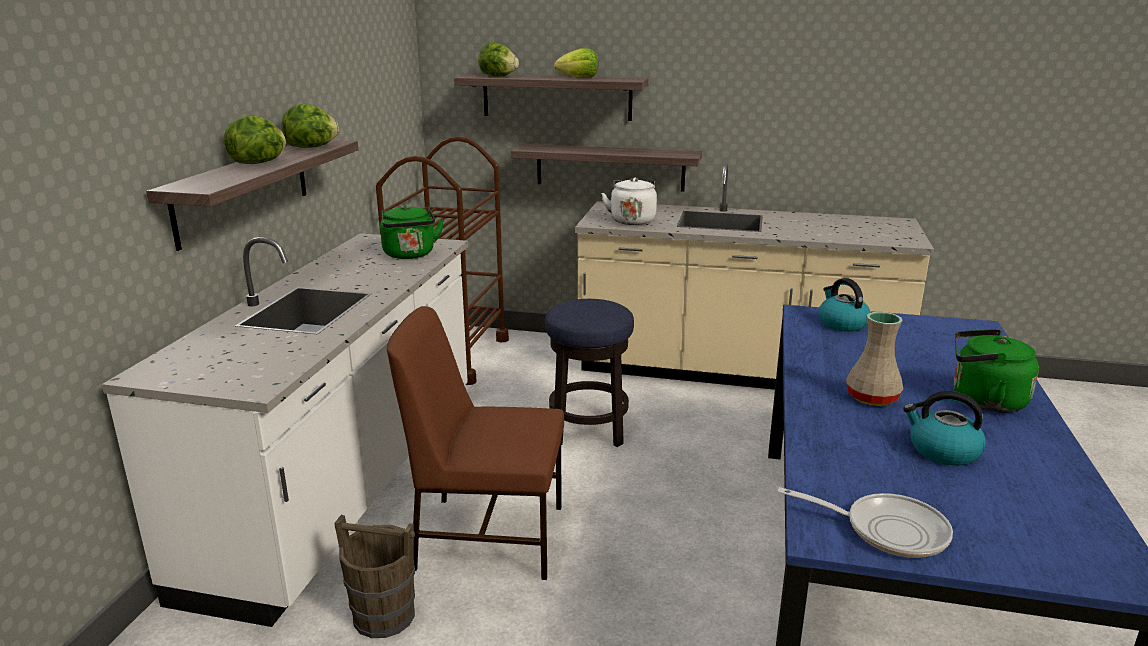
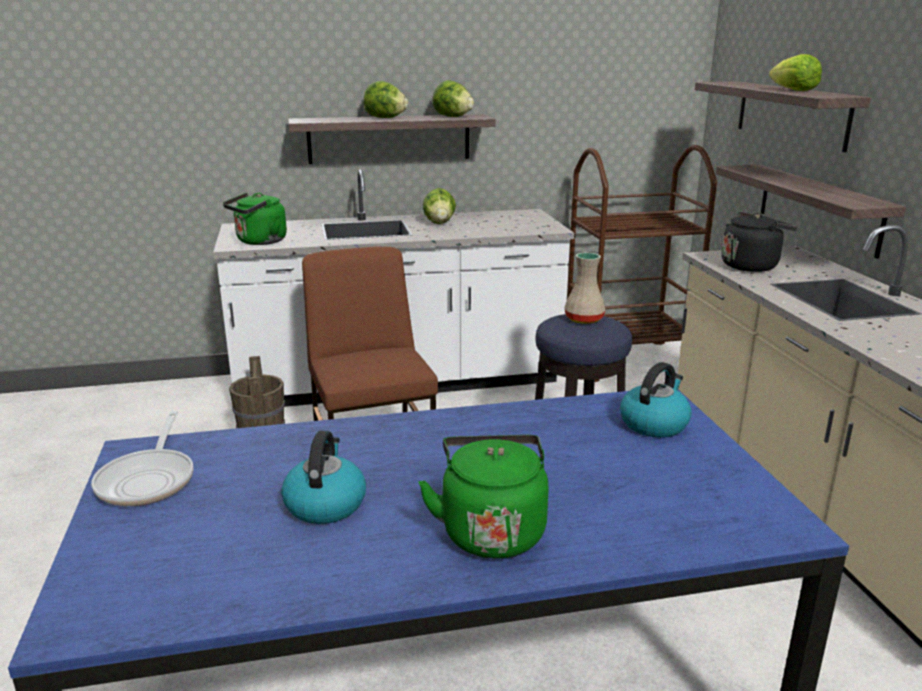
camera: 65 degrees right, 0 degrees up
green kettle [380,205,444,259] -> green kettle moved to [223,193,287,245]
lettuce [478,42,519,77] -> lettuce moved to [423,188,456,224]
white kettle [601,178,657,225] -> black kettle [722,212,798,272]
beige vase [846,312,903,406] -> beige vase moved to [564,253,605,324]

